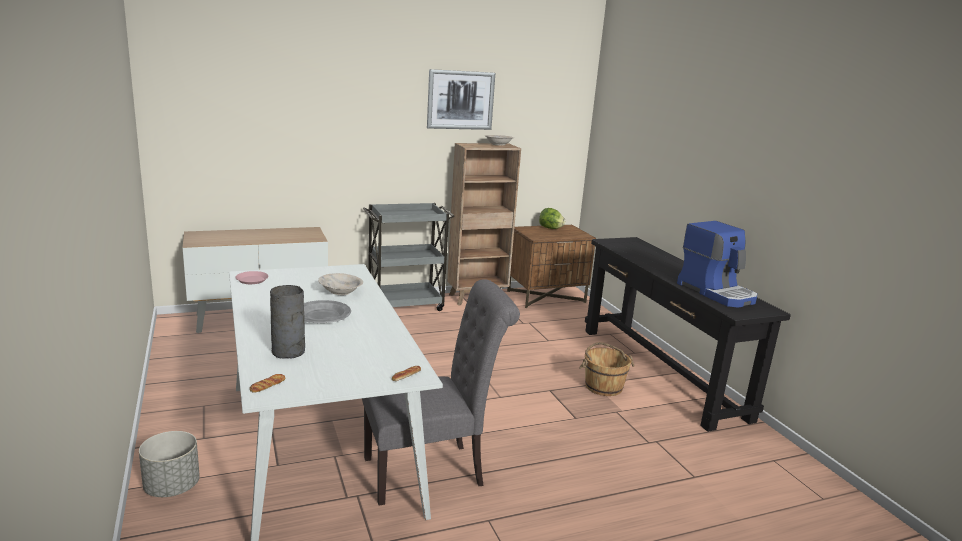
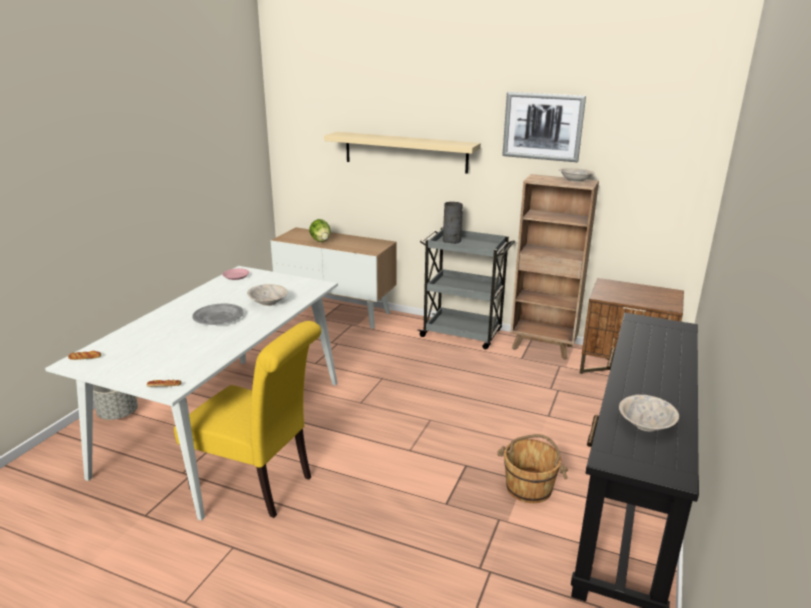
camera: 45 degrees right, 5 degrees up
grey vase [270,285,305,359] -> grey vase moved to [443,202,463,244]
grey chair [362,279,520,506] -> yellow chair [174,321,321,518]
lettuce [539,208,565,229] -> lettuce moved to [309,219,331,242]
coffee machine [677,221,757,308] -> beige bowl [619,395,679,432]
none -> beige shelf [324,132,481,174]

